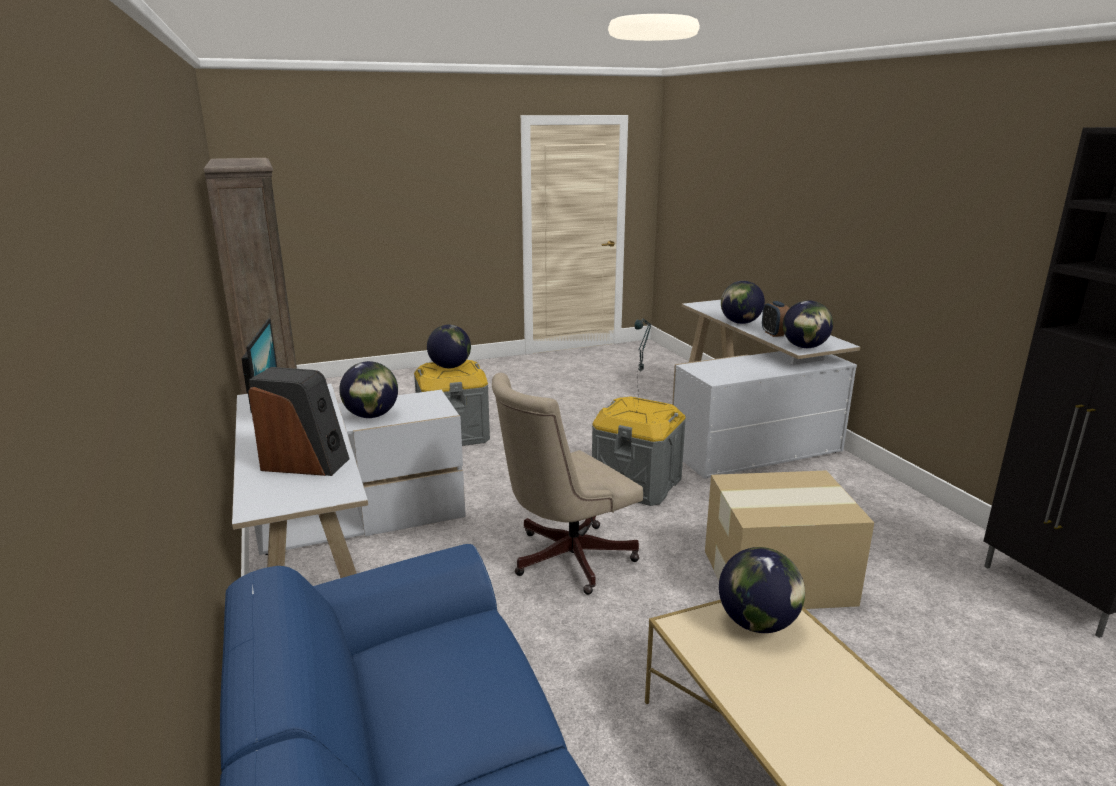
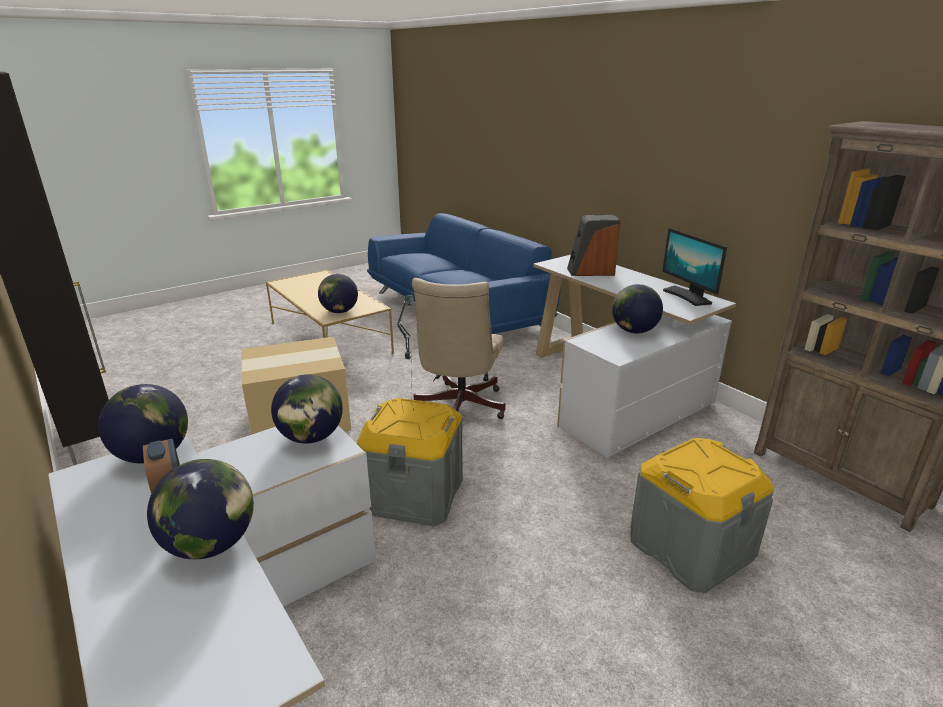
camera: 165 degrees right, 5 degrees up
globe [427,325,471,368] -> globe moved to [271,374,343,444]
beige office chair [492,373,643,595] -> beige office chair turned 150 degrees clockwise [412,278,506,419]

